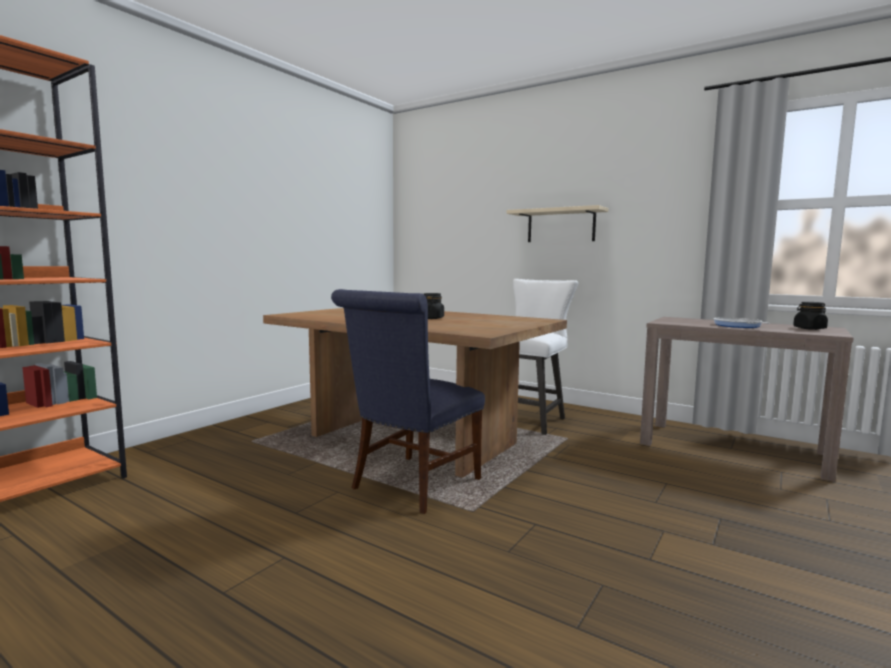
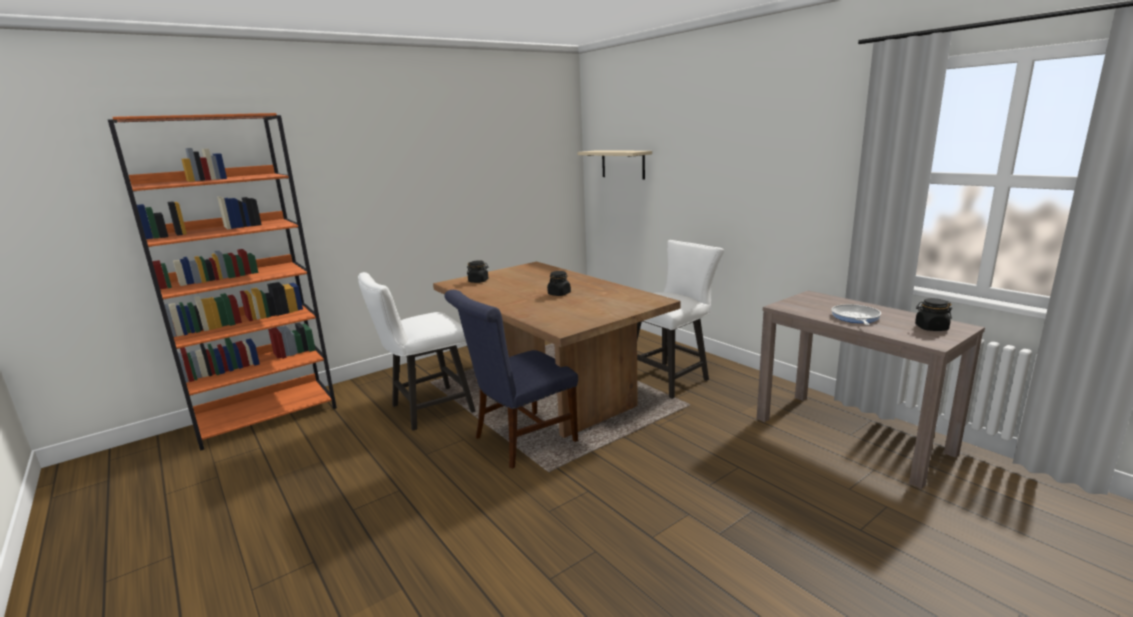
camera: 20 degrees right, 10 degrees up
beige shelf [506,205,608,242] -> beige shelf moved to [577,150,652,180]
none -> white chair [358,272,476,430]
none -> black jar [467,260,489,283]

